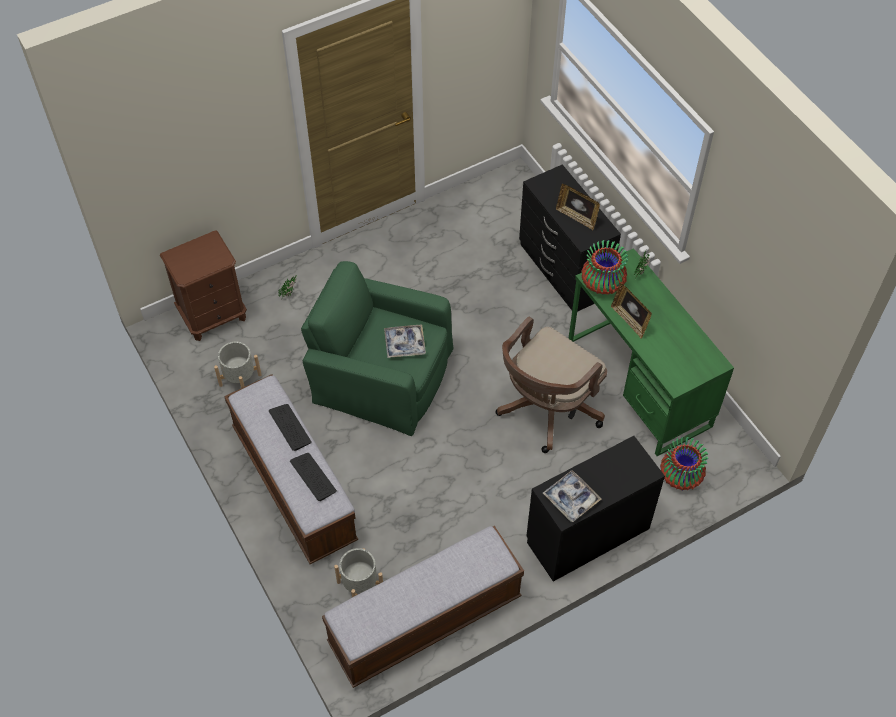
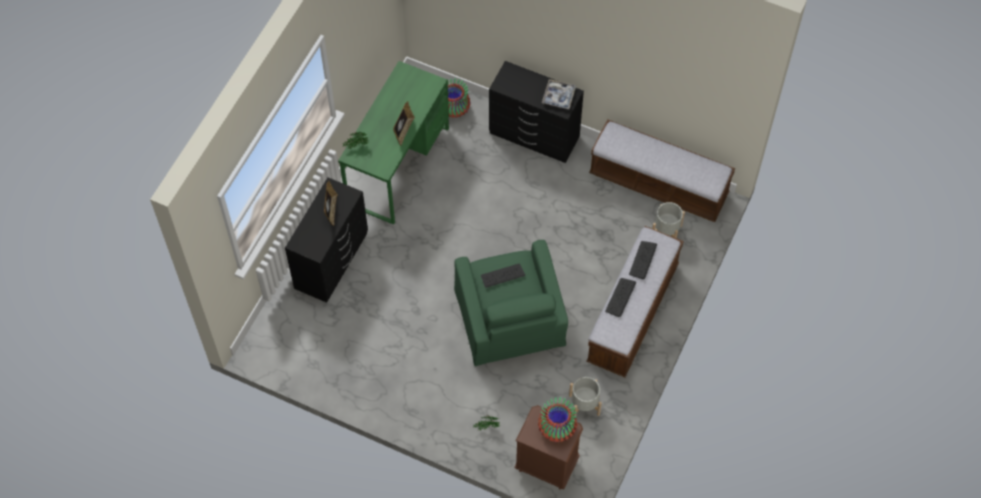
camera: 125 degrees left, 5 degrees up
tray [384,324,426,358] -> keyboard [481,264,525,288]
brown office chair [496,317,607,453] -> none
vase [581,240,628,295] -> vase moved to [538,397,577,442]

